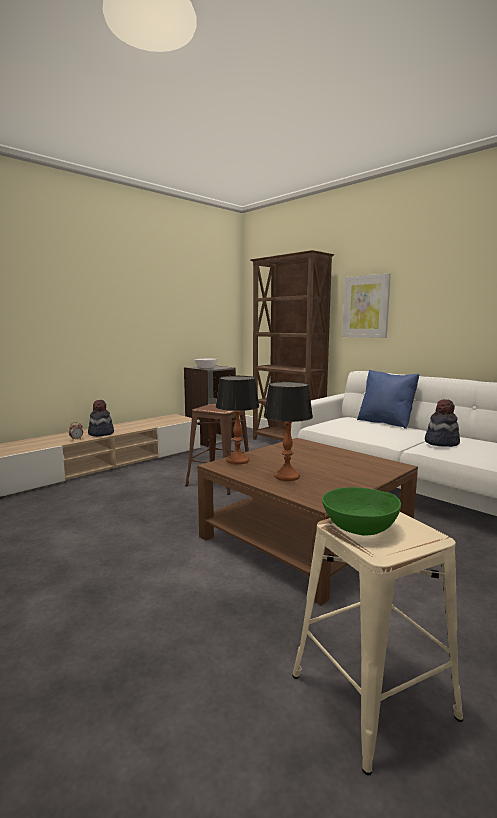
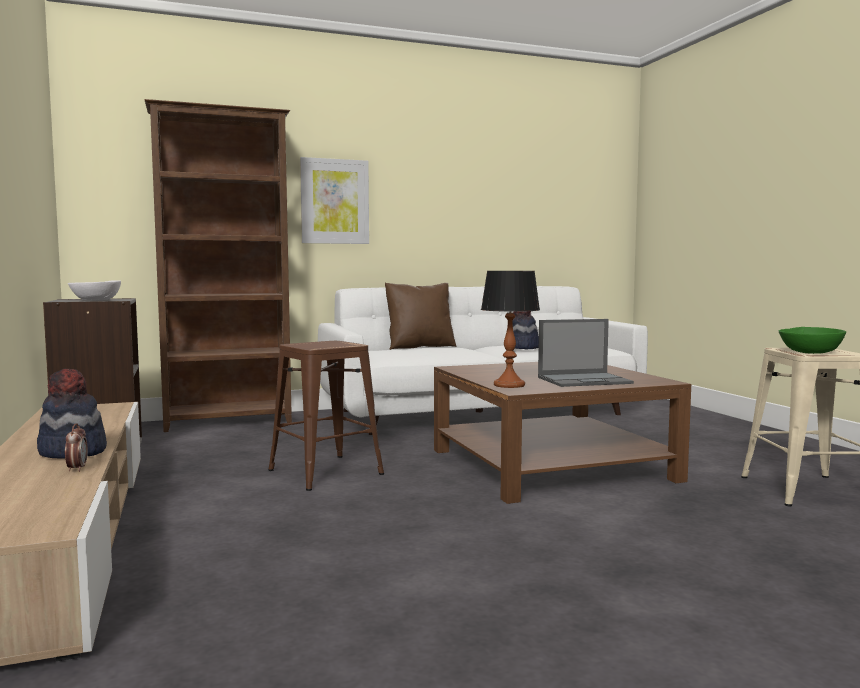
camera: 65 degrees left, 5 degrees down
table lamp [264,382,313,481] -> laptop [538,319,634,387]
blue pillow [357,370,420,429] -> brown pillow [385,283,457,350]

